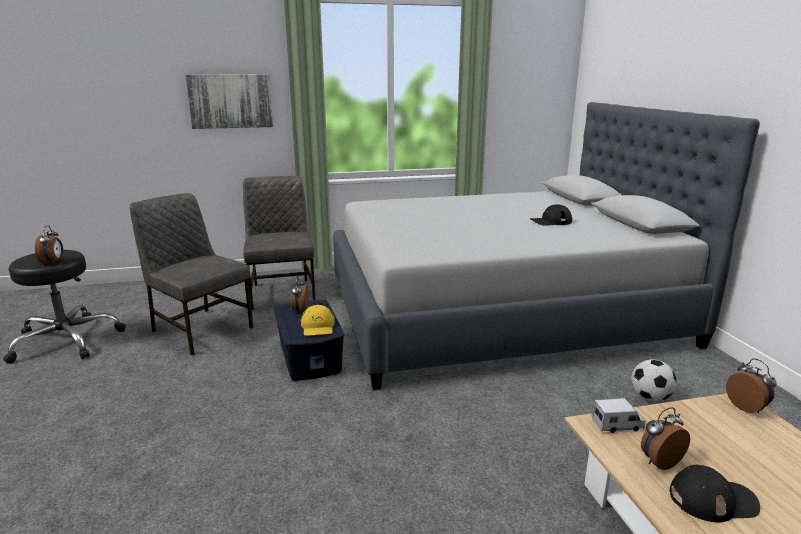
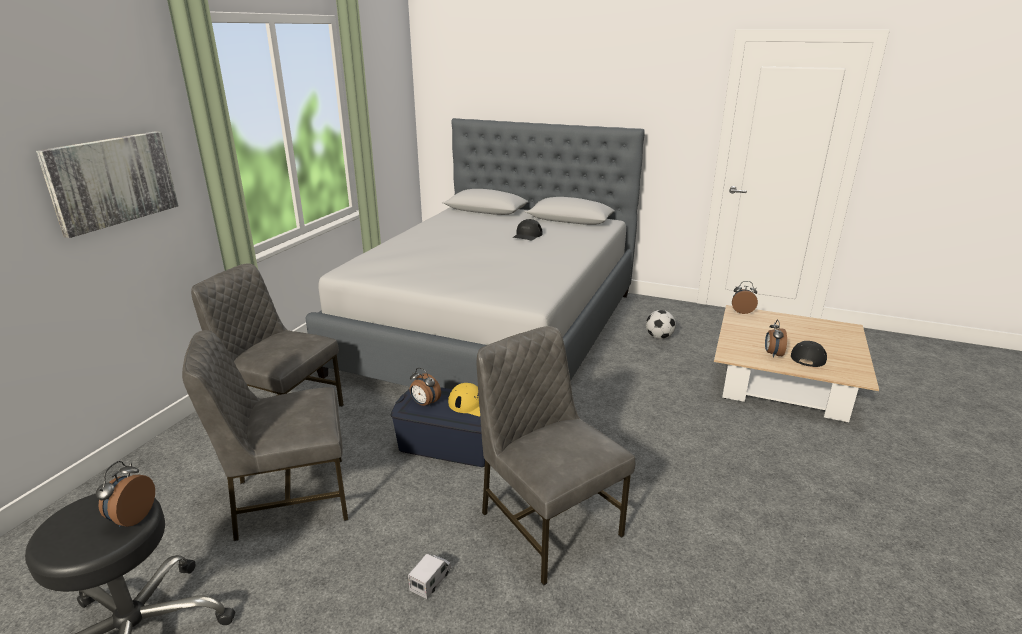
camera: 55 degrees left, 5 degrees up
alarm clock [35,225,63,265] -> alarm clock turned 105 degrees counterclockwise [96,461,155,527]
toy truck [592,398,645,433] -> toy truck moved to [408,553,452,599]
none -> grey chair [477,326,635,585]

